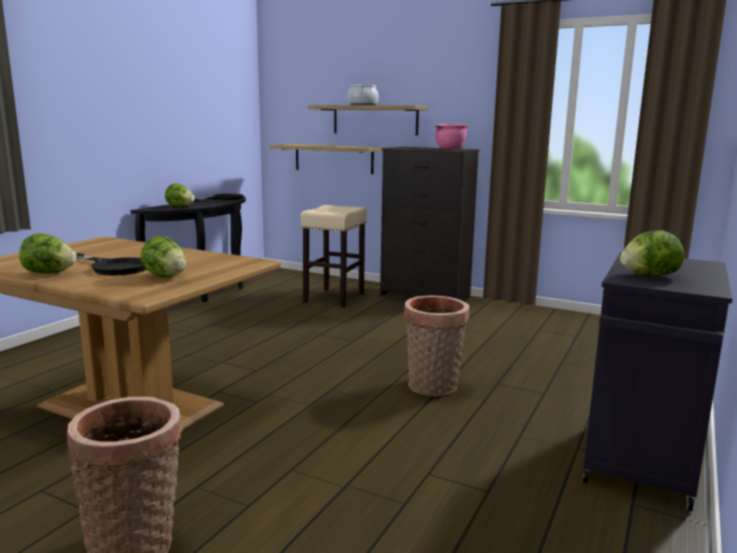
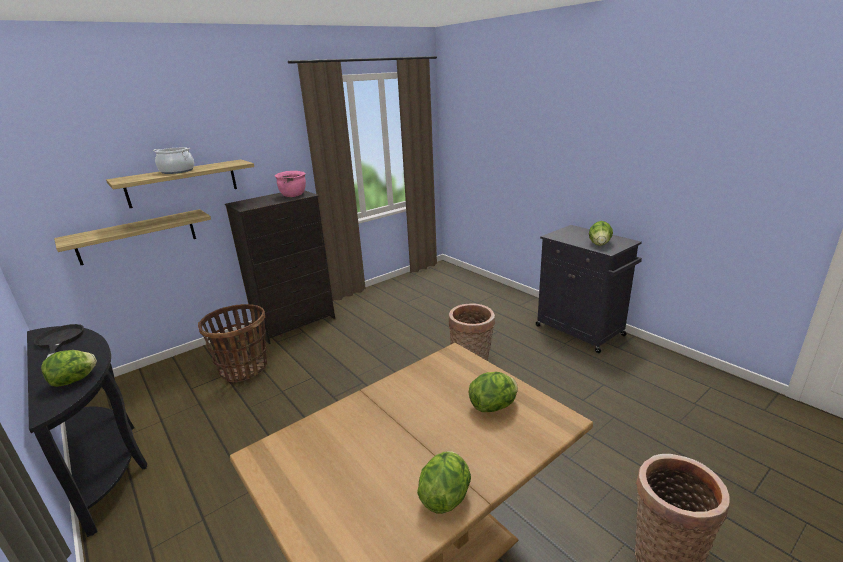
camera: 65 degrees left, 10 degrees up
black frying pan [76,253,146,276] -> none
beige stool [301,205,367,308] -> basket [198,304,267,383]

